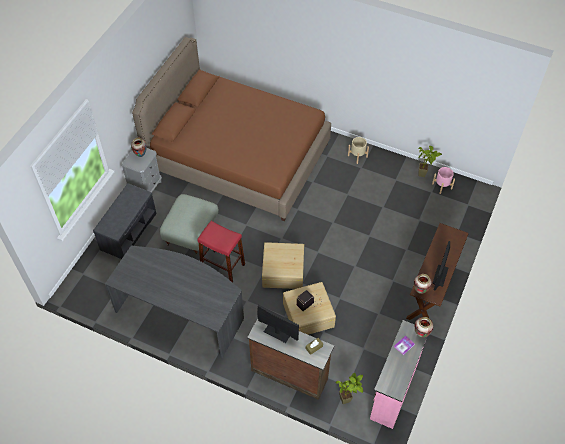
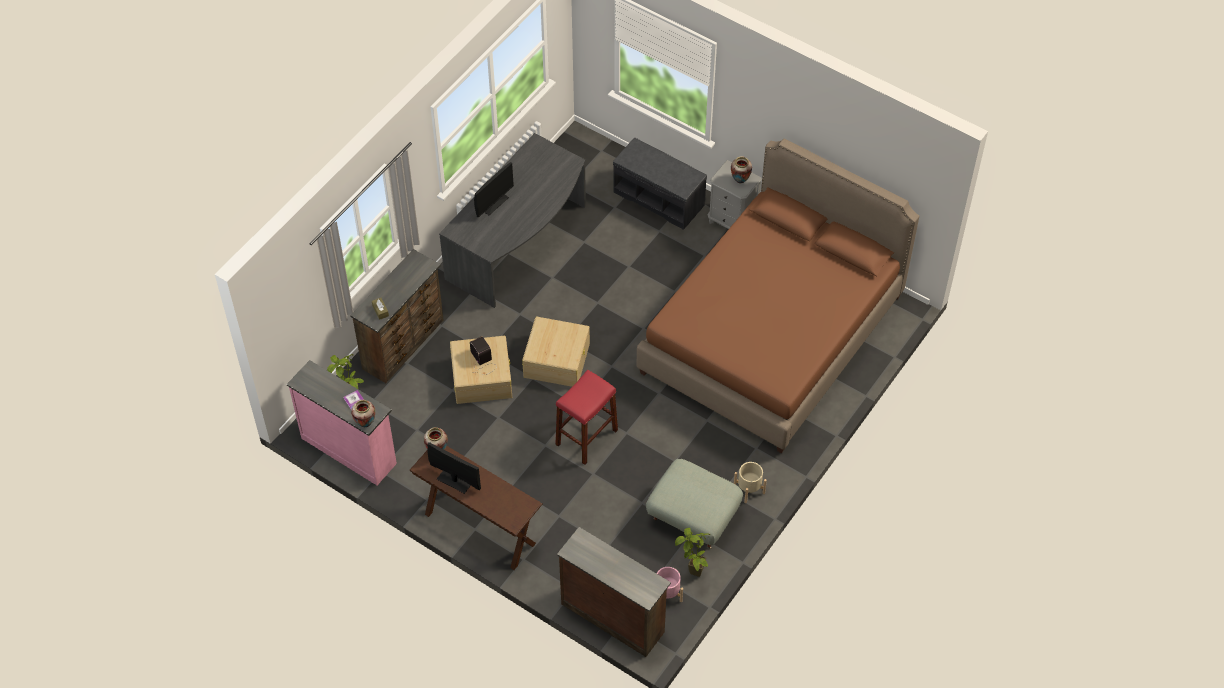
camera: 100 degrees right, 0 degrees up
grey ottoman [160,194,219,255] -> grey ottoman moved to [646,459,743,549]
red stool [197,221,245,283] -> red stool moved to [555,370,618,465]
monitor [257,305,299,343] -> monitor moved to [474,162,514,218]
none -> brown dresser [557,527,671,657]

